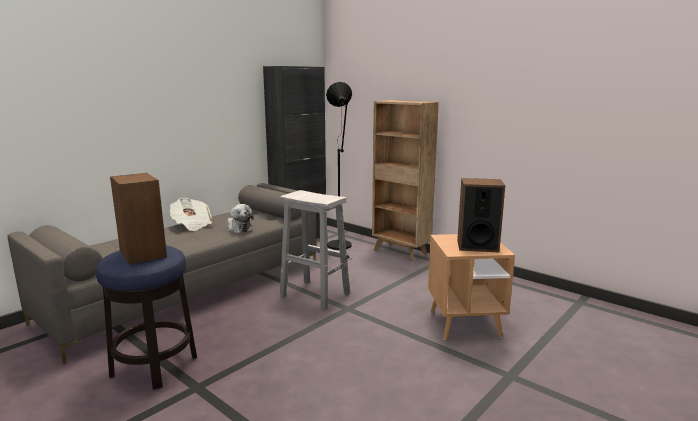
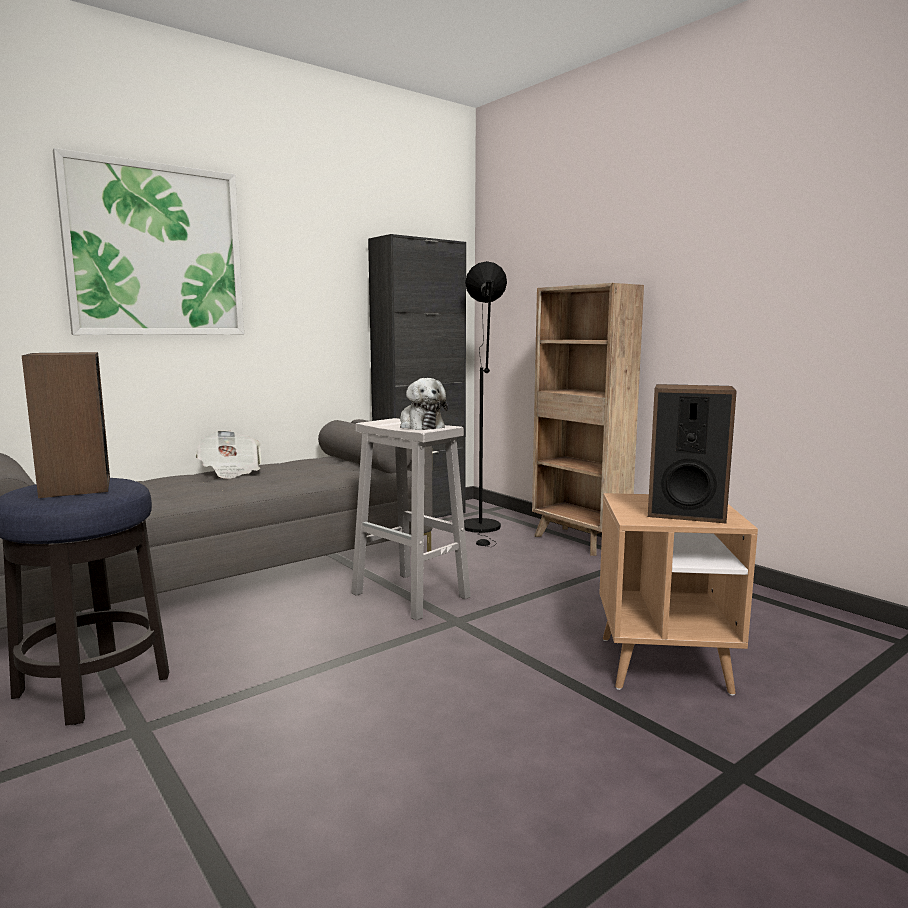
camera: 10 degrees right, 5 degrees down
plush toy [227,204,254,233] -> plush toy moved to [400,378,448,430]
none -> picture [53,148,244,335]

